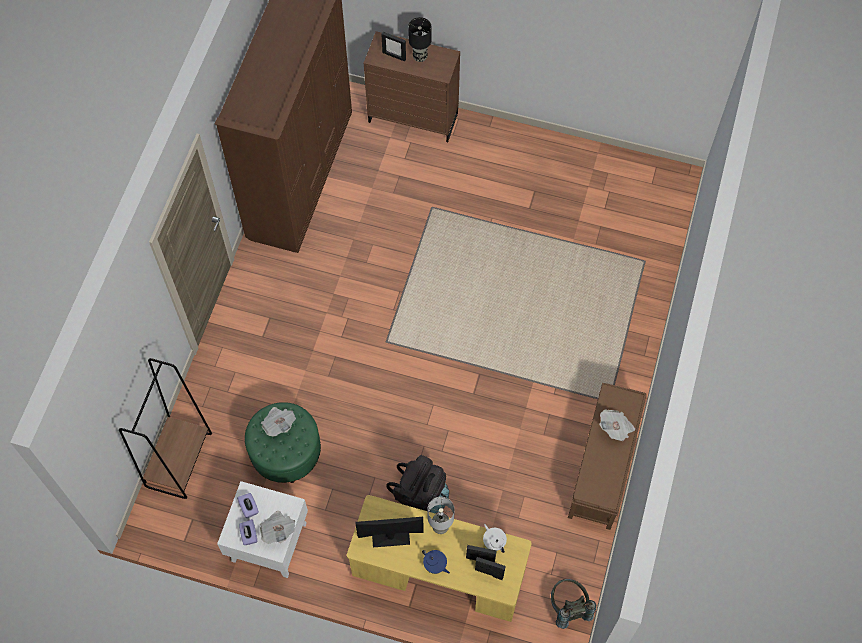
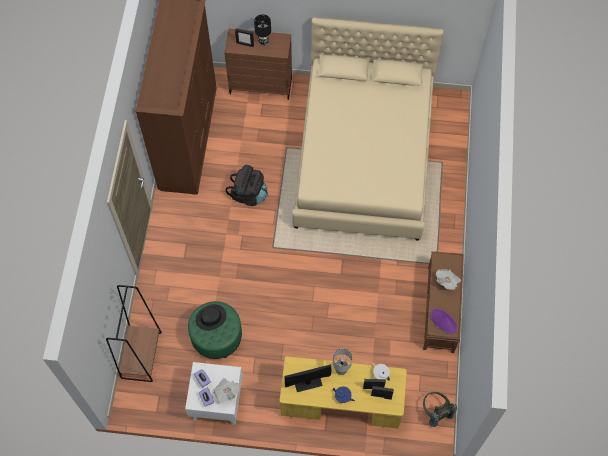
camera: 10 degrees left, 0 degrees up
newspaper [260,407,296,436] -> black hat [196,304,227,331]
black backpack [386,455,449,514] -> black backpack moved to [225,165,268,206]
none -> beige bed [292,17,444,241]
none -> purple hat [430,309,457,334]

